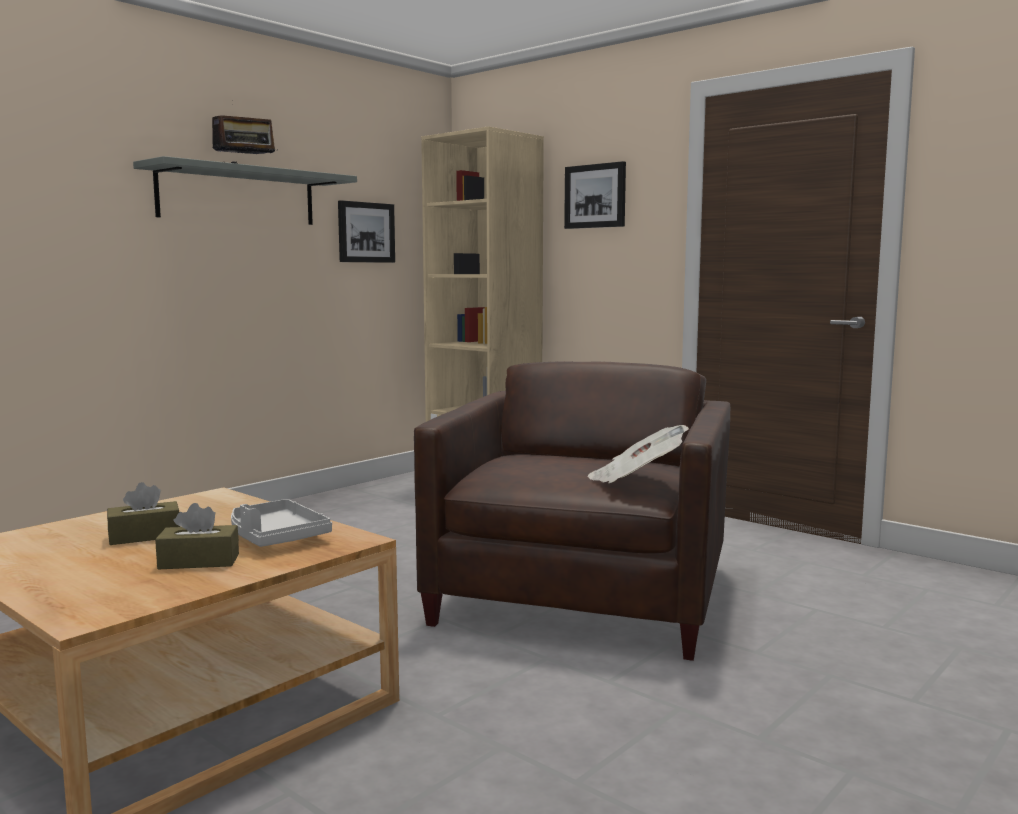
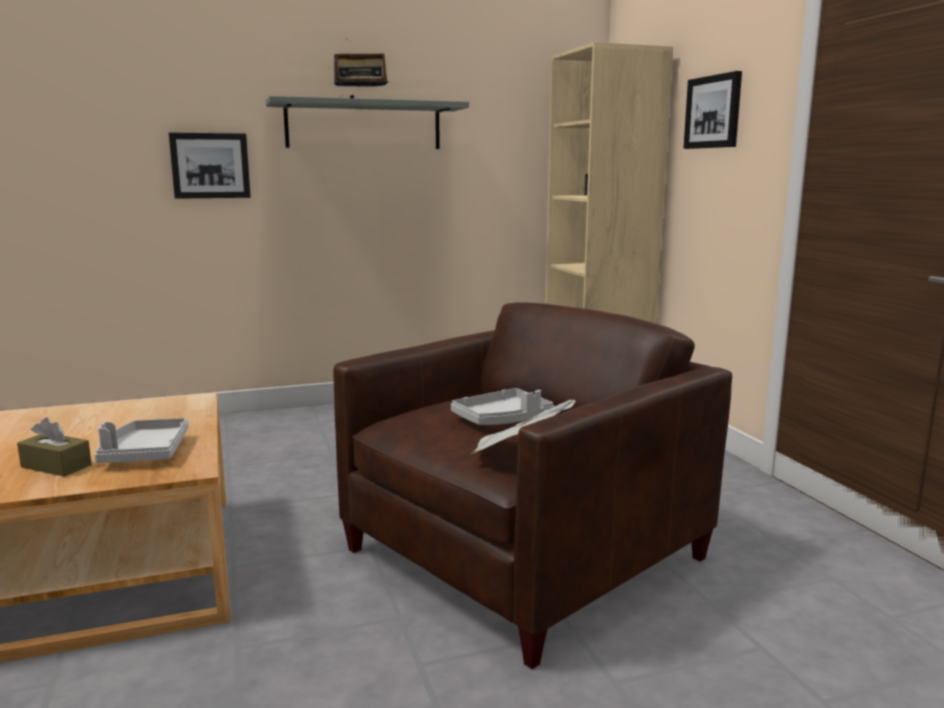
camera: 30 degrees right, 5 degrees up
brown tissue box [107,482,180,545] -> none
picture [338,200,395,263] -> picture moved to [169,133,251,199]
none -> grey tray [451,388,554,425]

